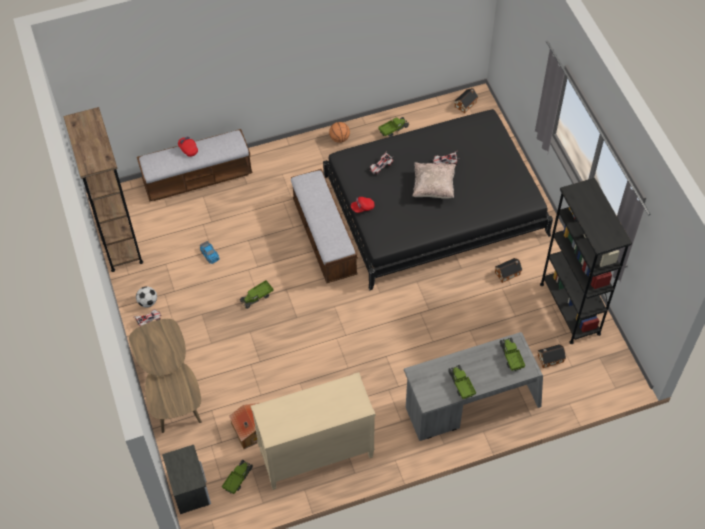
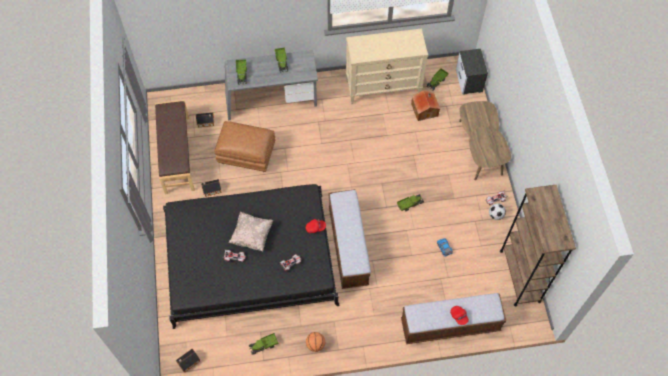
camera: 170 degrees left, 5 degrees up
black bookcase [540,178,632,344] -> brown bench [155,100,195,195]
none -> brown ottoman [214,121,275,172]

